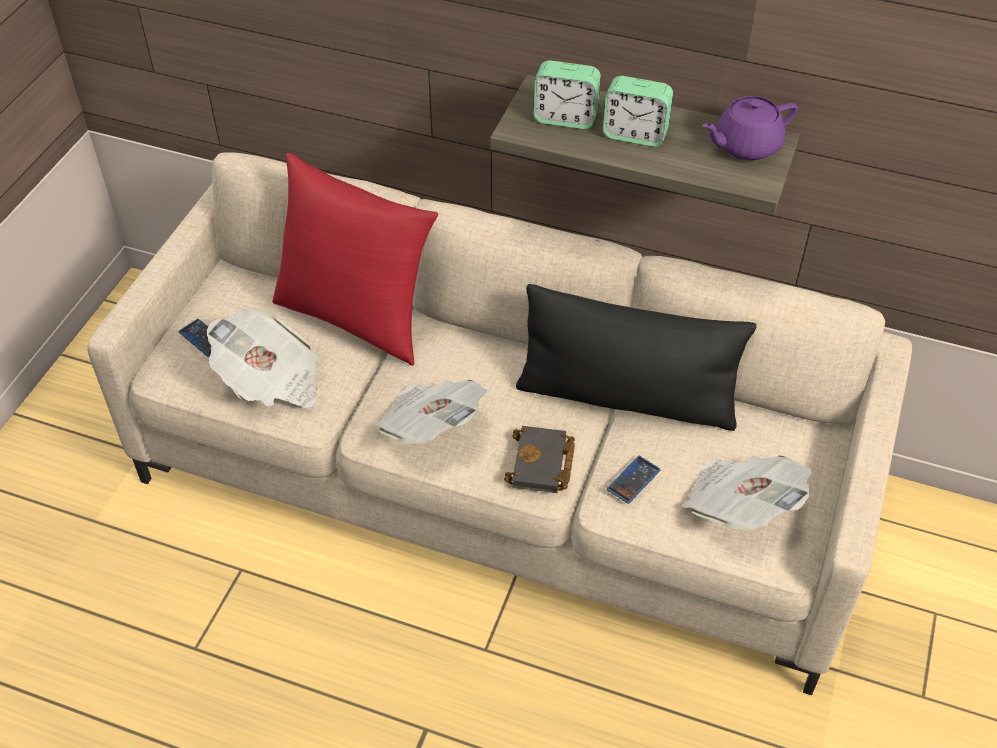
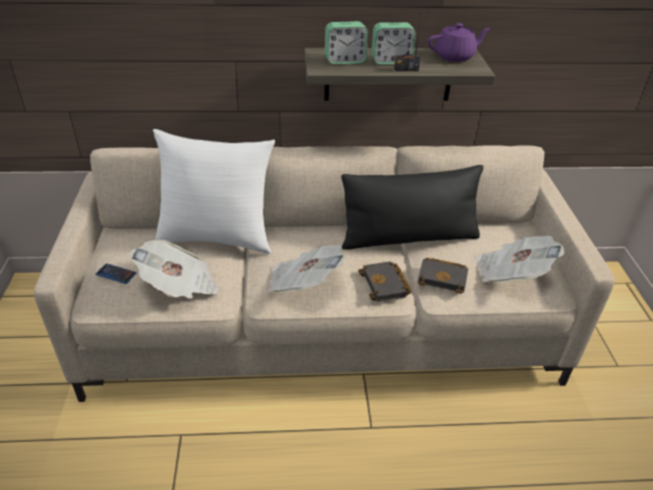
camera: 25 degrees left, 10 degrees down
red pillow [272,153,438,366] -> white pillow [153,129,275,254]
phone [607,456,660,504] -> black book [418,258,468,294]
purple teapot [702,96,798,160] -> purple teapot turned 150 degrees counterclockwise [428,23,491,62]
none -> radio [394,9,422,71]

